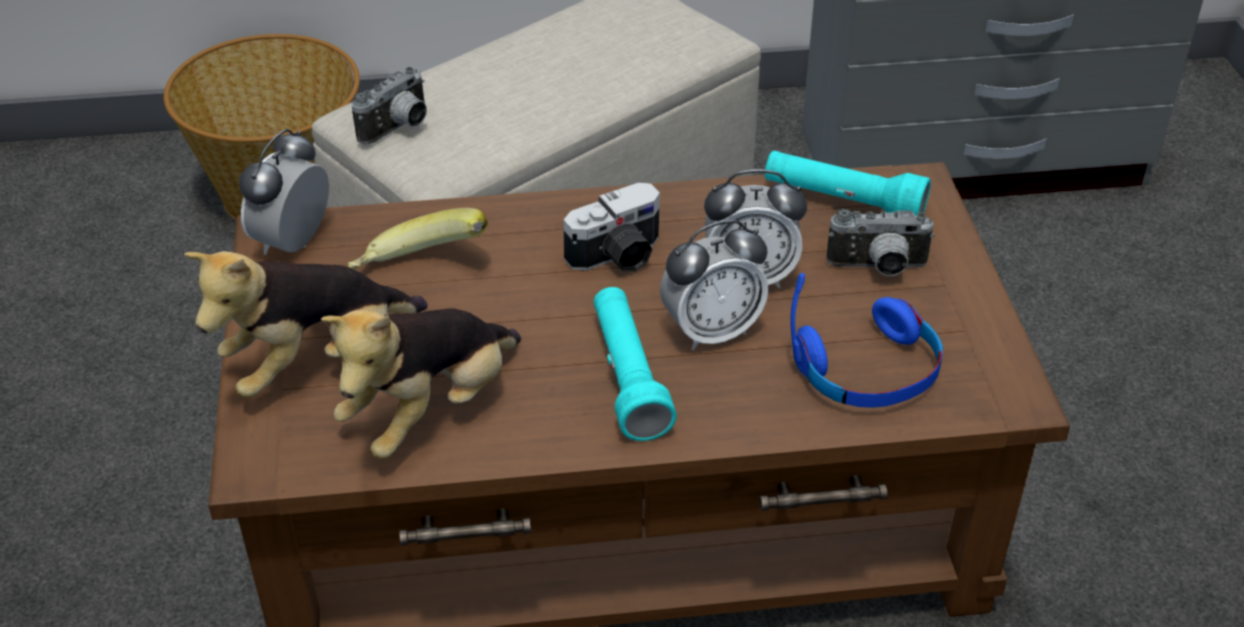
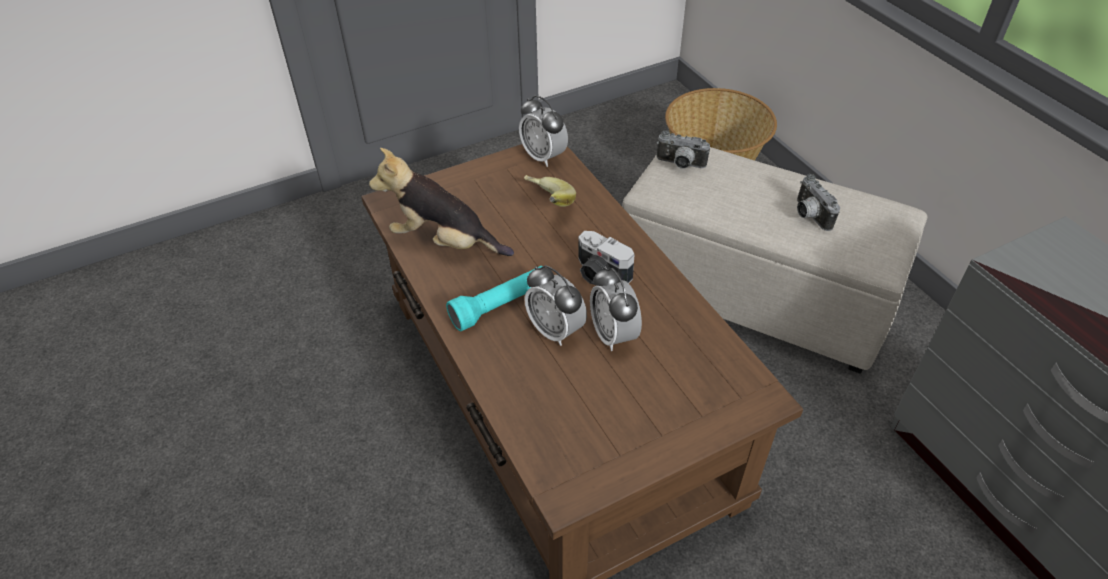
camera: 70 degrees right, 5 degrees up
plush toy [184,251,428,398] -> none
alarm clock [239,129,329,255] -> alarm clock turned 135 degrees counterclockwise [519,95,568,167]
turquoise flashlight [765,151,931,216] -> none
blue headphones [790,273,943,408] -> none
camera [826,209,935,276] -> camera moved to [797,174,840,231]

